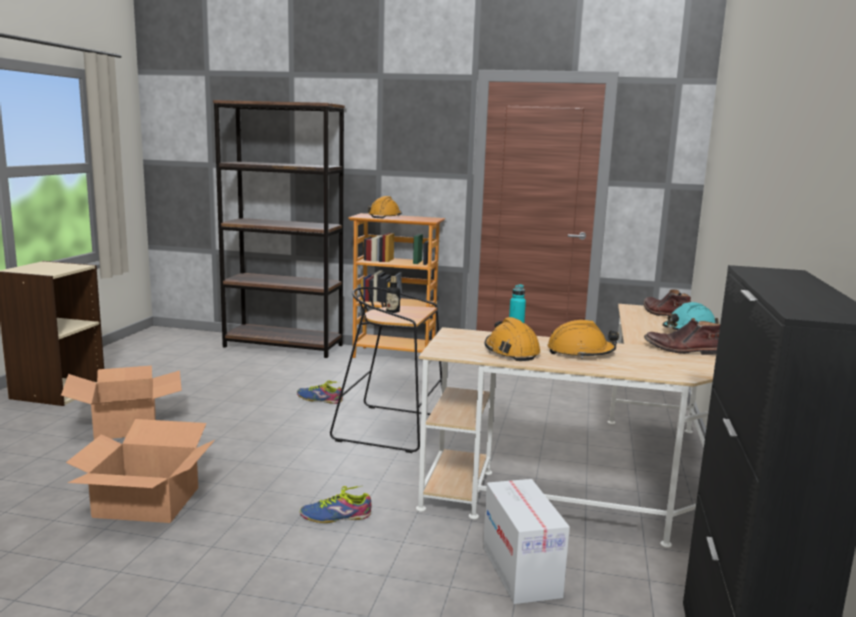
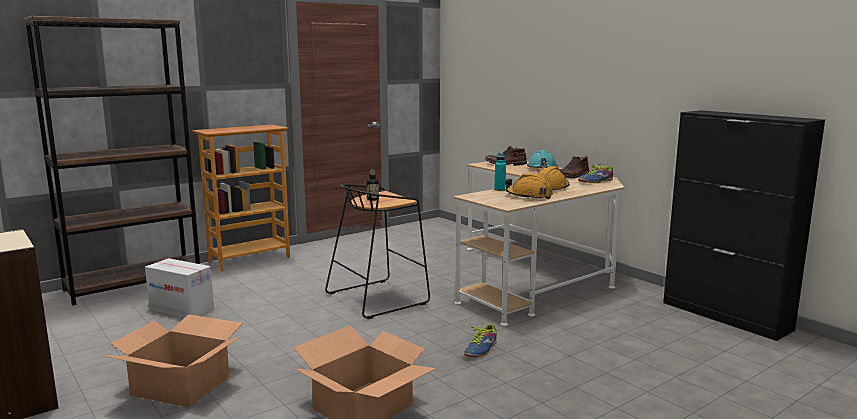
camera: 50 degrees left, 0 degrees up
shoe [297,381,343,404] -> shoe moved to [578,163,613,183]
orange hard hat [367,196,402,218] -> none
cardboard box [483,479,570,604] -> cardboard box moved to [145,258,214,318]

